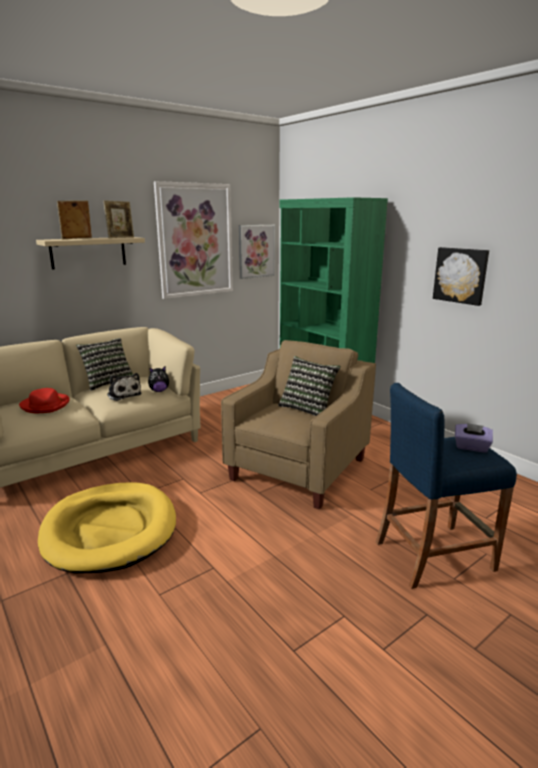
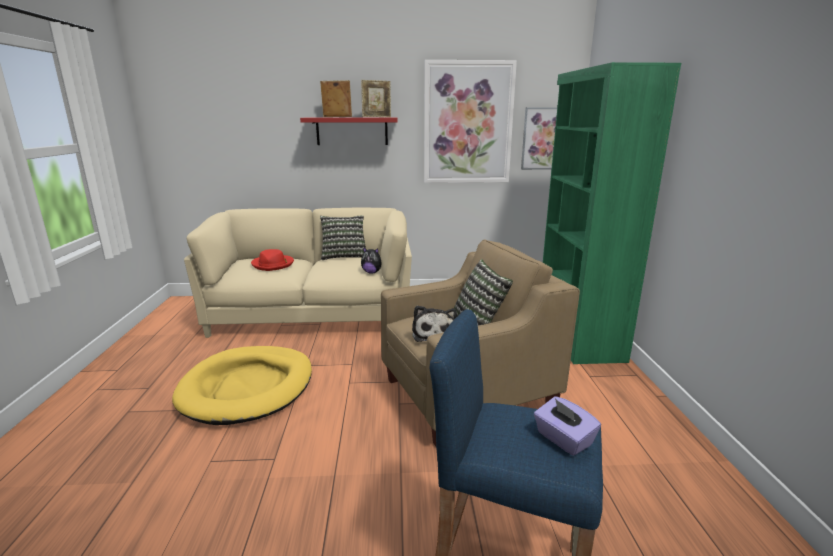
camera: 35 degrees right, 0 degrees up
beige shelf [36,237,145,269] -> red shelf [300,117,398,145]
plush toy [107,373,141,401] -> plush toy moved to [412,306,457,342]
picture [433,247,489,306] -> none

